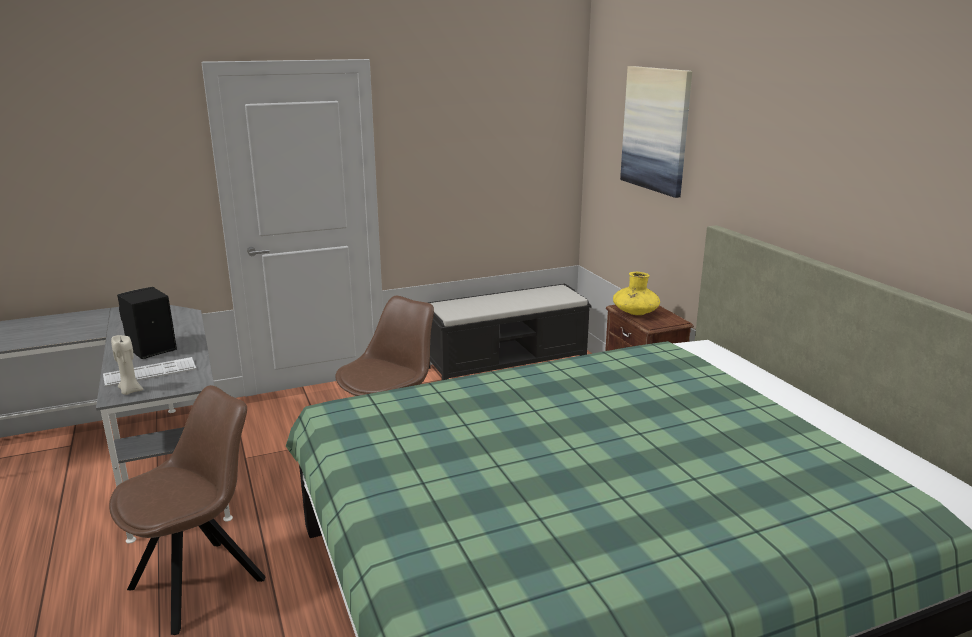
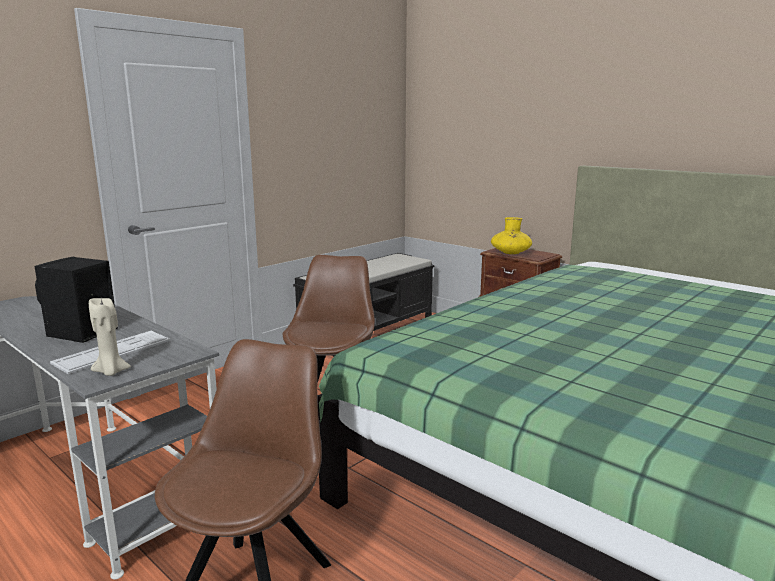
camera: 25 degrees left, 5 degrees down
picture [620,66,692,198] -> none

